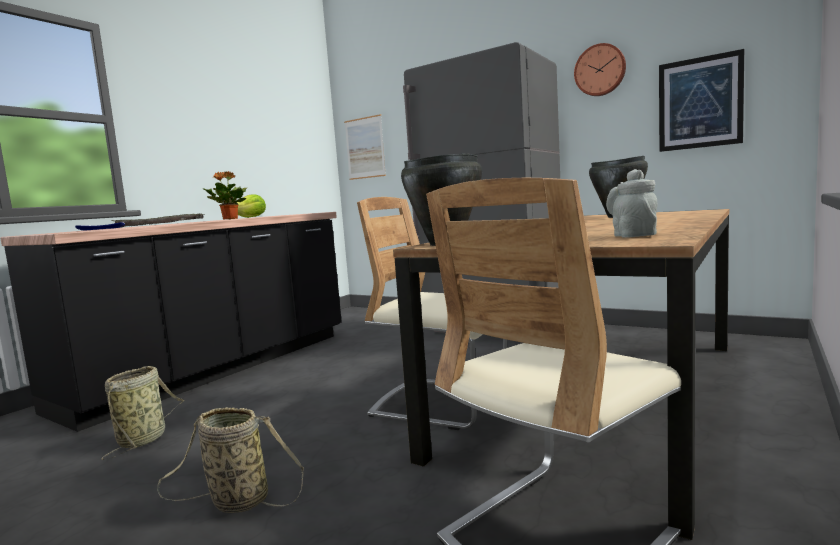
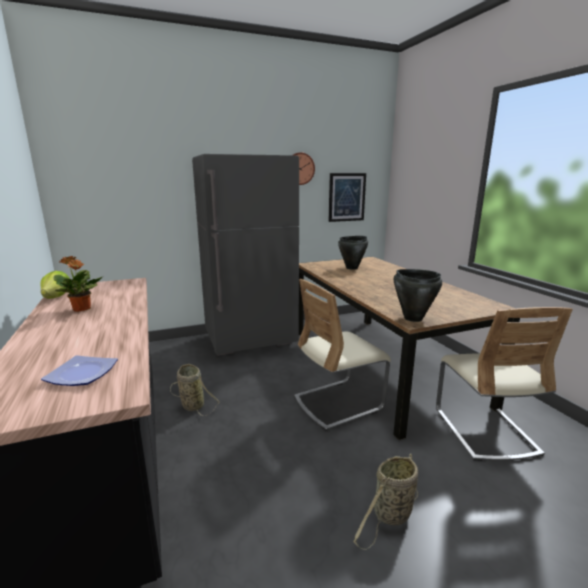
camera: 55 degrees left, 10 degrees up
basket [101,366,184,460] -> basket moved to [170,364,220,416]
tray [112,213,205,228] -> none
picture [344,114,386,180] -> none
grey teapot [606,169,658,238] -> none

